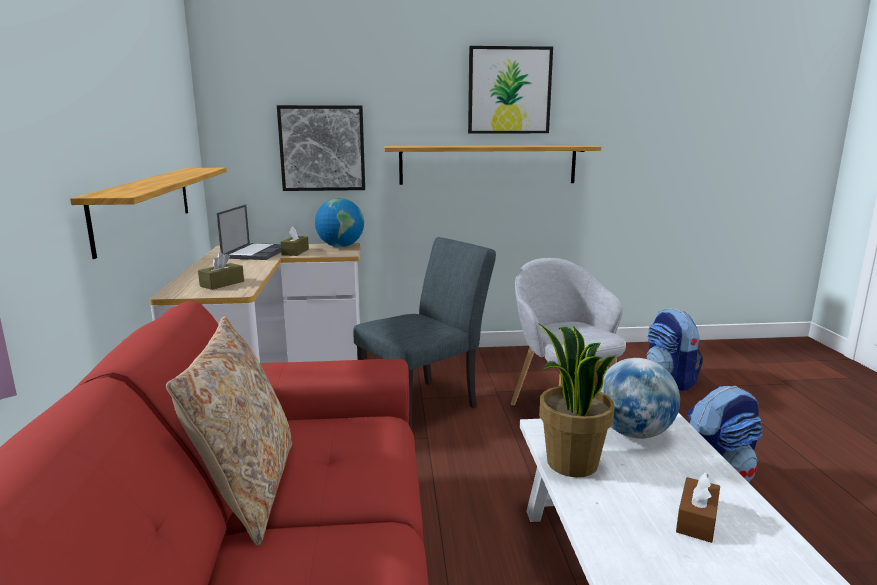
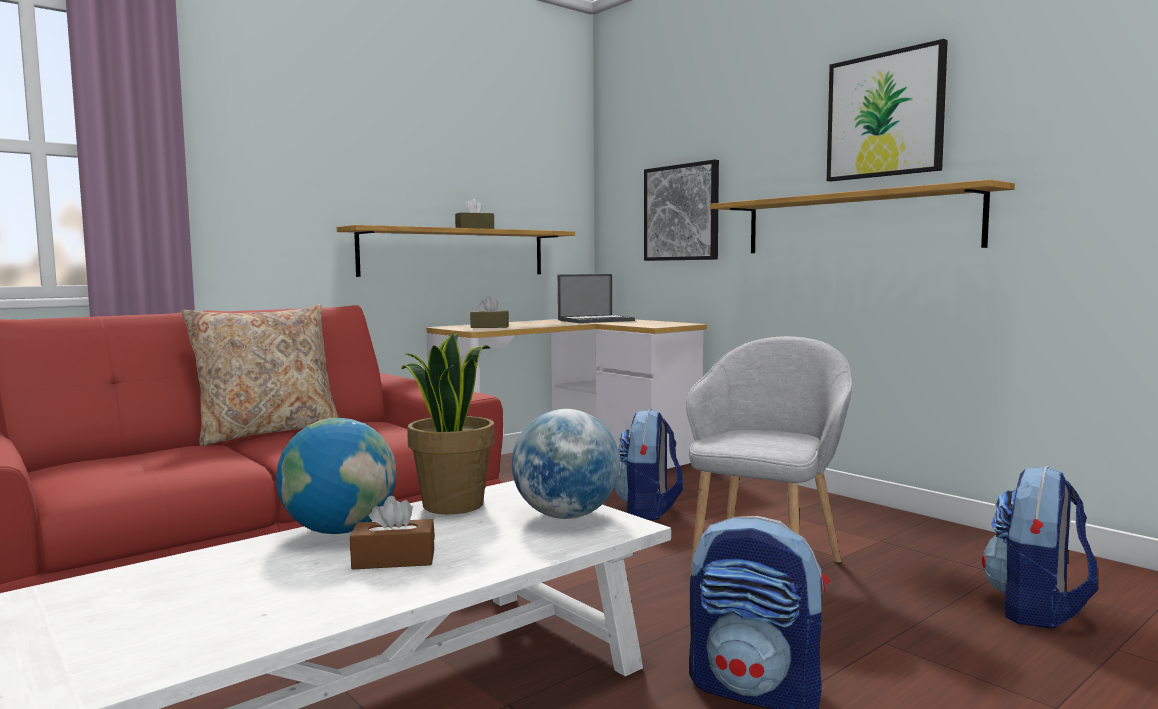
camera: 55 degrees right, 10 degrees down
brown tissue box [281,226,309,256] -> brown tissue box moved to [455,199,494,229]
globe [315,198,364,247] -> globe moved to [276,418,396,534]
grey chair [354,237,496,428] -> backpack [615,409,683,520]

